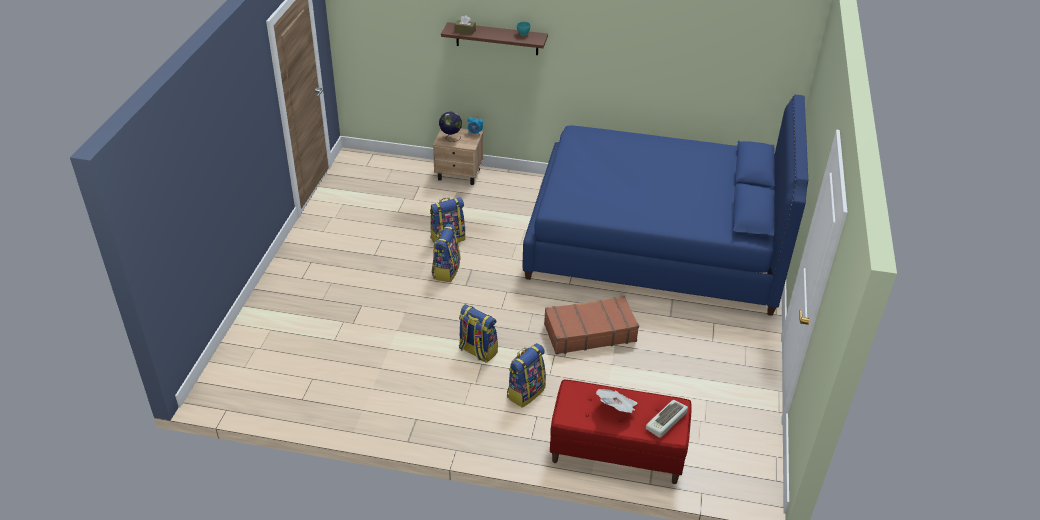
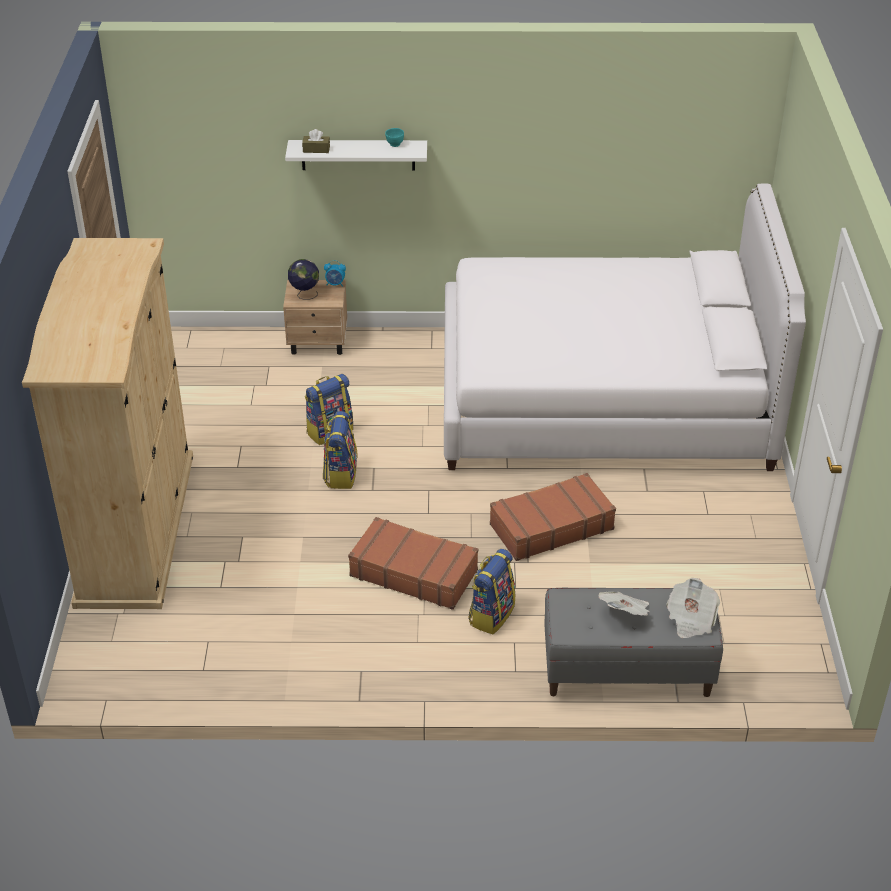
camera: 10 degrees left, 0 degrees up
brown shelf [441,22,548,55] -> white shelf [285,140,427,170]
backpack [459,304,498,363] -> brown suitcase [348,517,478,610]
blue bed [522,95,808,316] -> white bed [444,184,806,471]
red bench [550,380,691,484] -> grey bench [544,588,723,697]
keyboard [646,400,688,438] -> newspaper [666,578,720,638]
none -> beige wardrobe [22,238,193,609]

